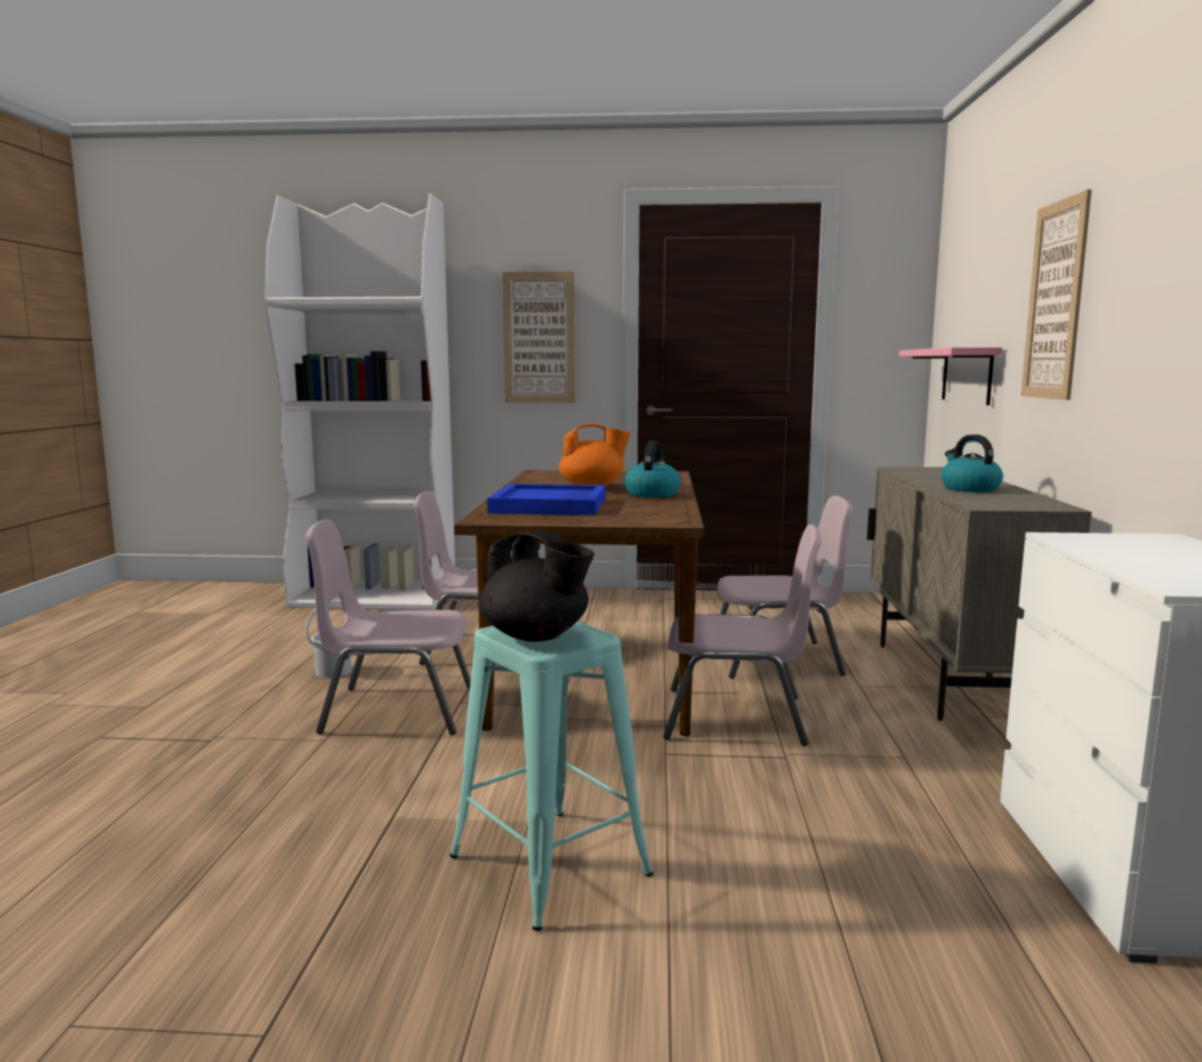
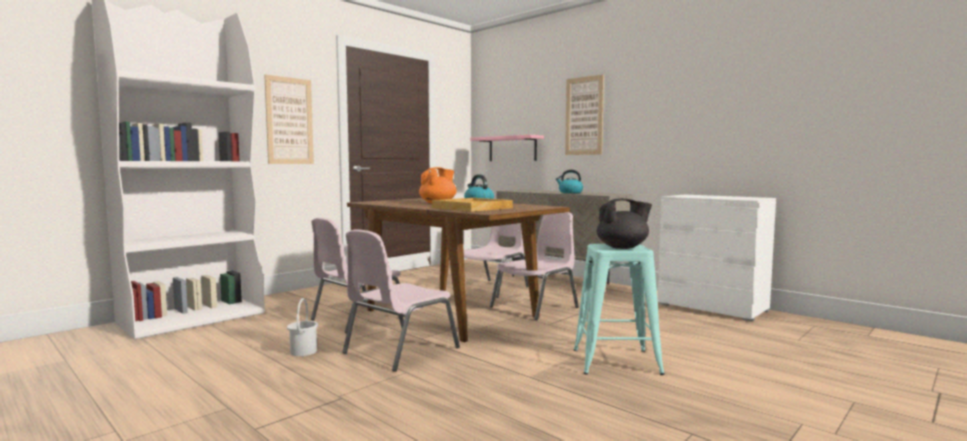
camera: 50 degrees left, 5 degrees down
blue tray [487,484,606,515] -> beige tray [432,198,513,212]

